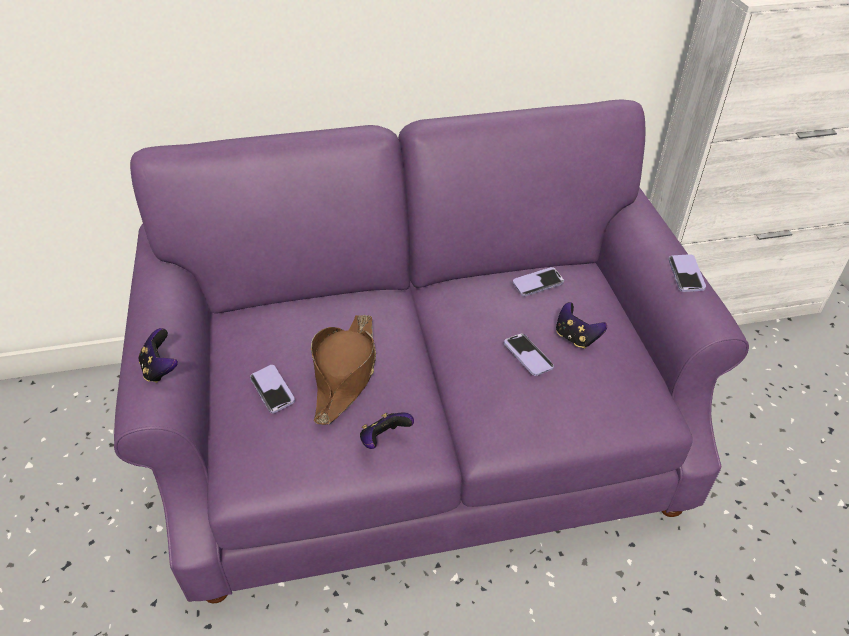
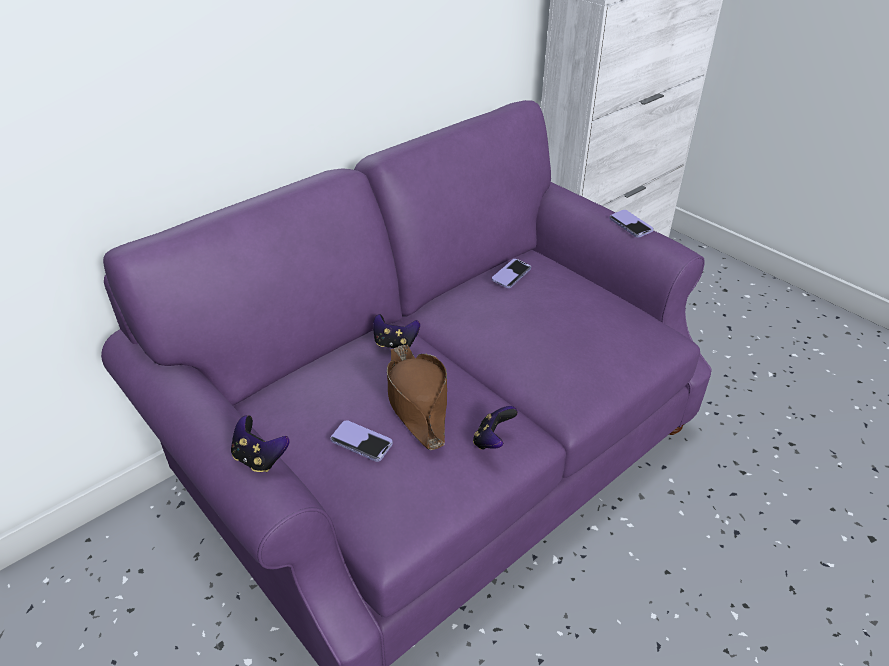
camera: 30 degrees left, 5 degrees down
phone [504,334,554,376] -> none
game controller [556,302,607,349] -> game controller moved to [373,314,420,348]

